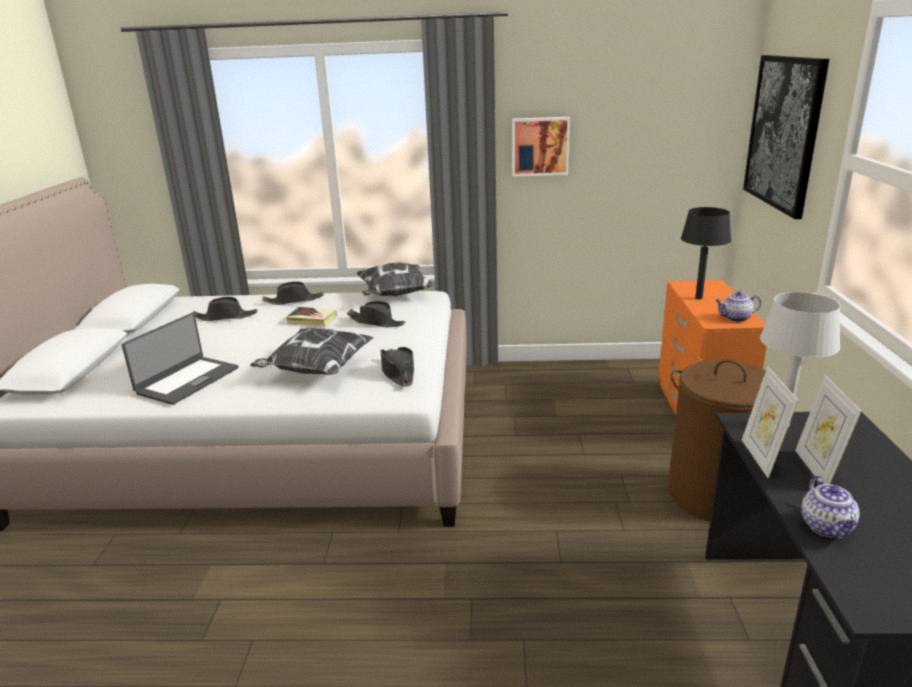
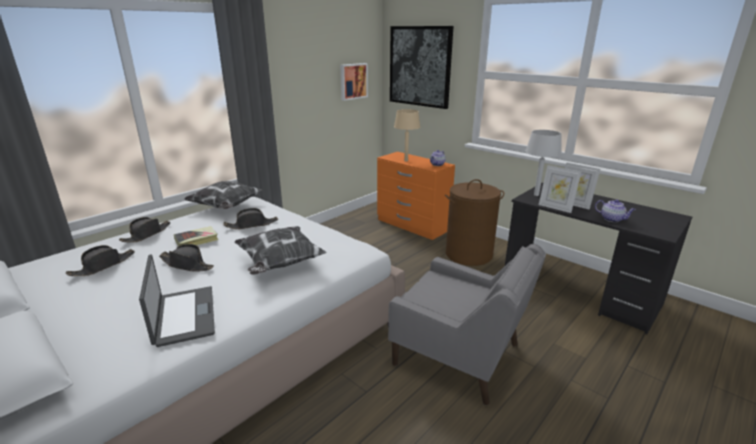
camera: 50 degrees left, 0 degrees up
black hat [381,347,414,387] -> black hat moved to [159,244,214,272]
picture [512,117,570,177] -> picture moved to [340,63,368,101]
black table lamp [681,207,731,299] -> beige table lamp [394,109,420,162]
none -> grey armchair [388,244,546,405]

